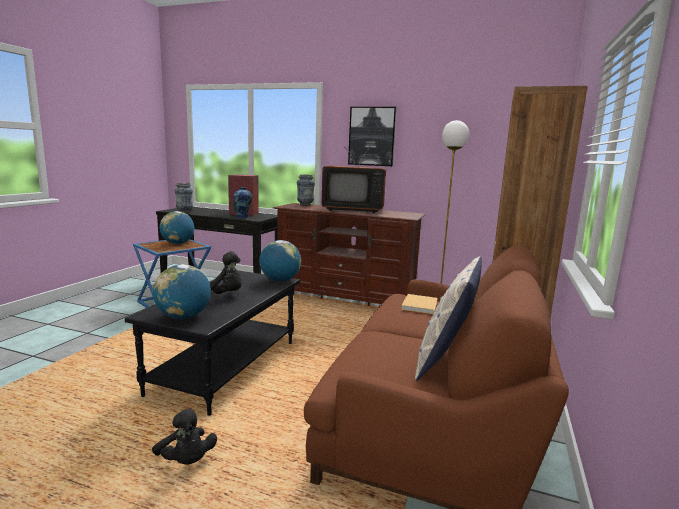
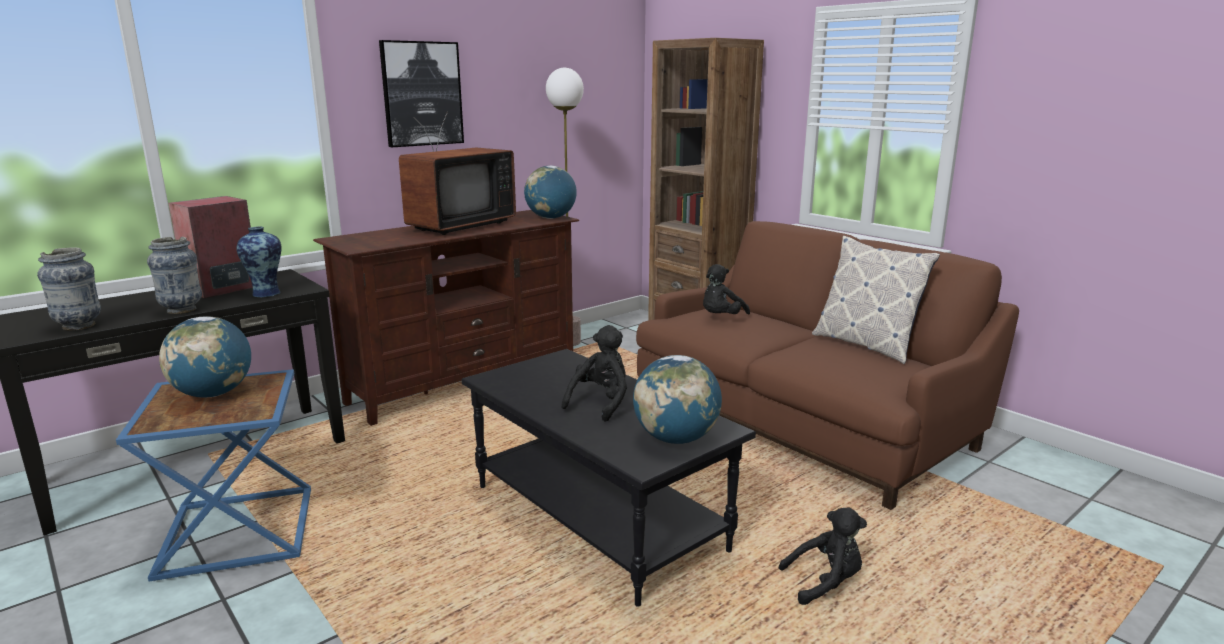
camera: 60 degrees left, 5 degrees up
globe [259,240,301,282] -> globe moved to [524,166,577,219]
vase [297,174,315,206] -> vase moved to [147,237,202,314]
beige book [401,294,438,314] -> black plush toy [703,264,750,315]

